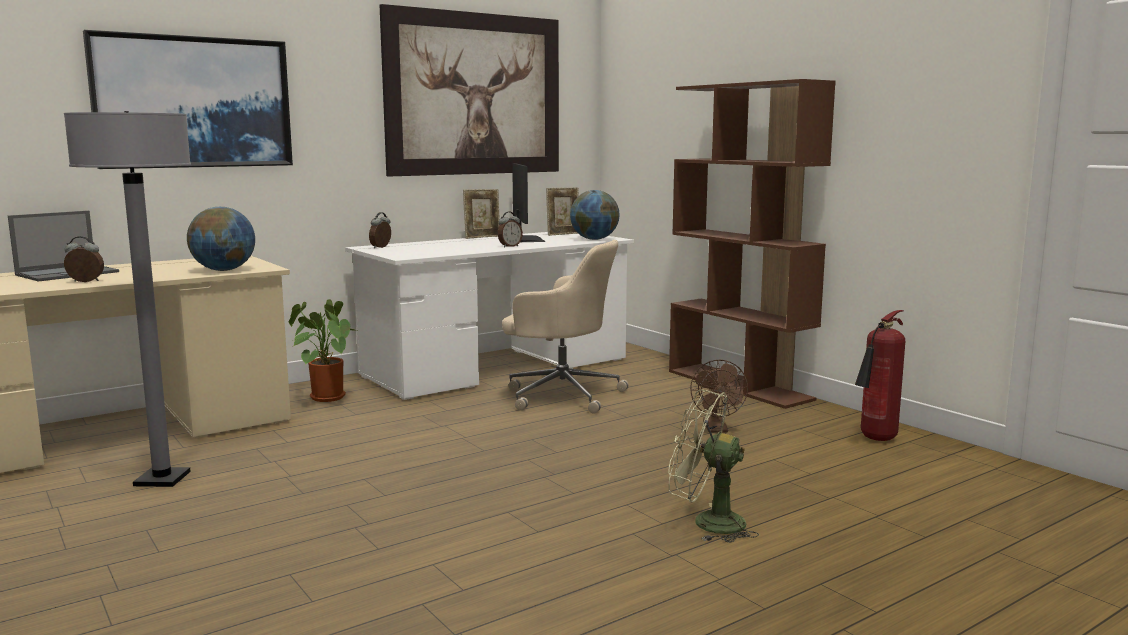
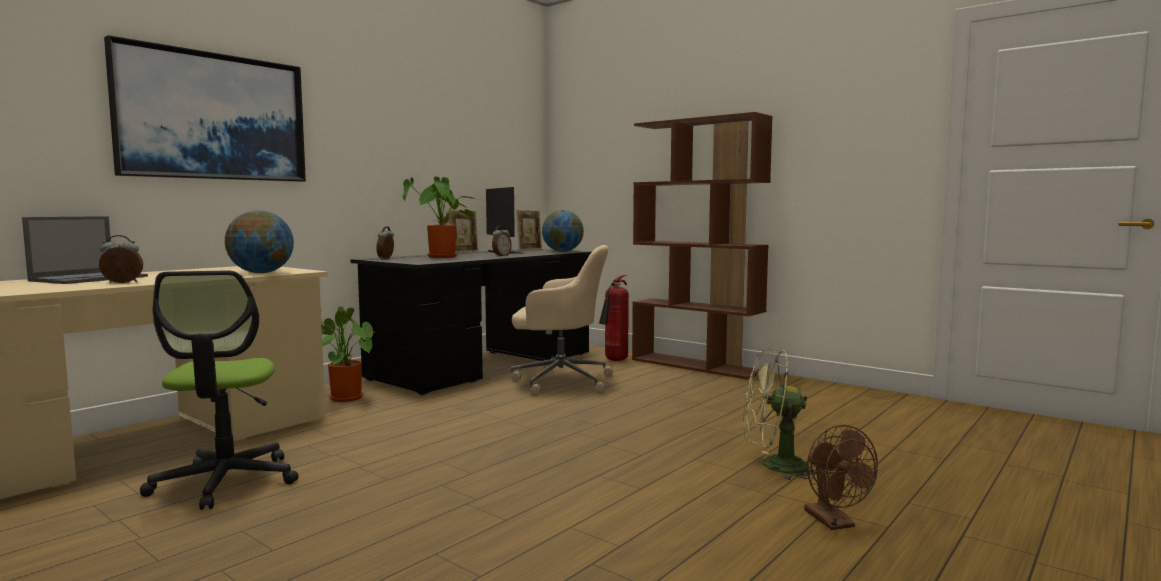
camera: 15 degrees left, 5 degrees down
grey floor lamp [64,111,191,487] -> office chair [140,271,299,510]
white desk [345,232,634,400] -> black desk [351,249,592,395]
picture [379,4,559,177] -> none
brown fan [690,360,748,432] -> brown fan moved to [804,425,878,530]
fire extinguisher [855,310,905,441] -> fire extinguisher moved to [599,275,629,361]
none -> potted plant [402,176,476,258]

